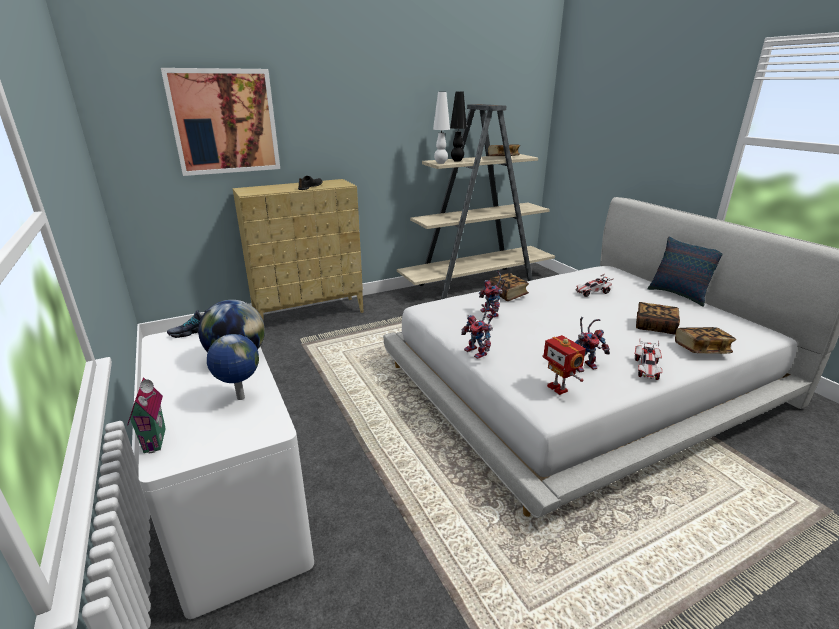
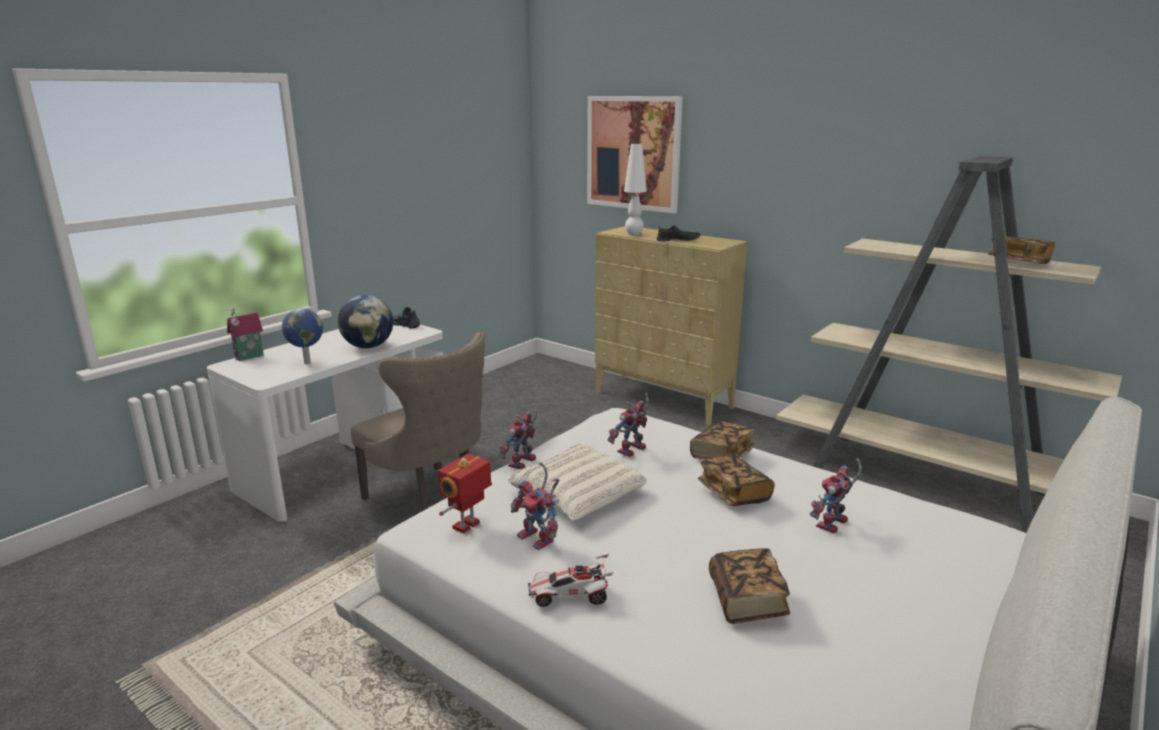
camera: 65 degrees right, 5 degrees down
white table lamp [433,92,450,164] -> white table lamp moved to [624,143,647,236]
black table lamp [450,92,467,162] -> none
toy car [575,274,614,297] -> toy robot [810,458,862,533]
blue pillow [648,237,722,307] -> none
book [675,327,736,354] -> book moved to [698,455,775,506]
none -> beige chair [351,332,485,511]
none -> beige pillow [508,443,647,521]

